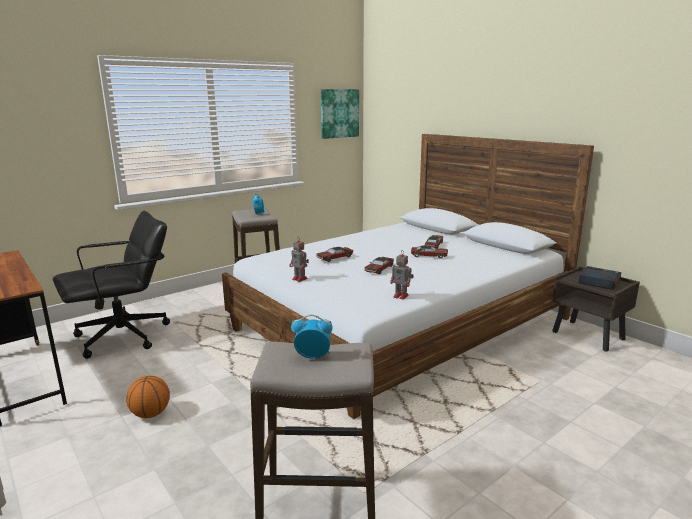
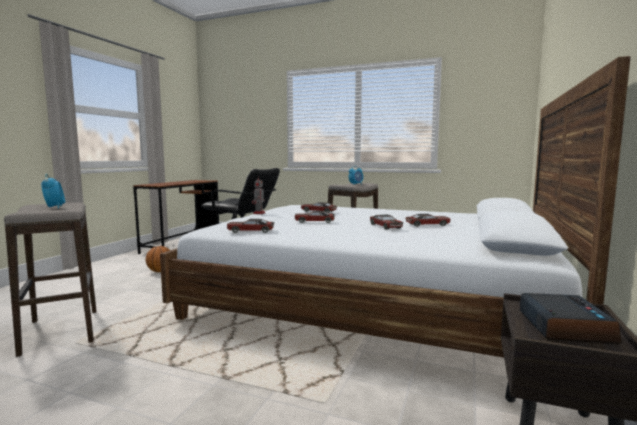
camera: 60 degrees right, 10 degrees down
picture [321,89,359,139] -> none
toy robot [390,251,414,300] -> toy car [227,219,274,233]

